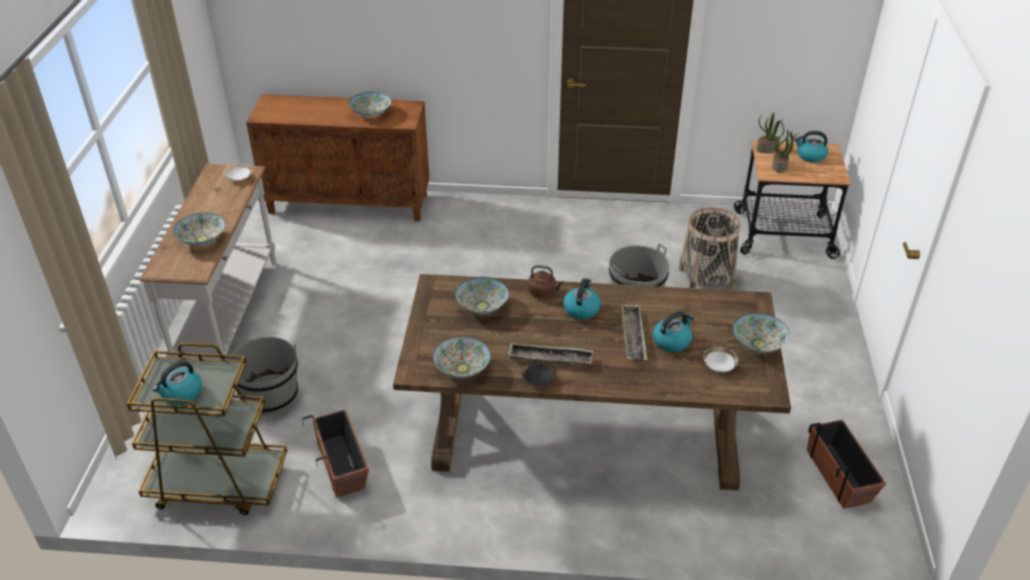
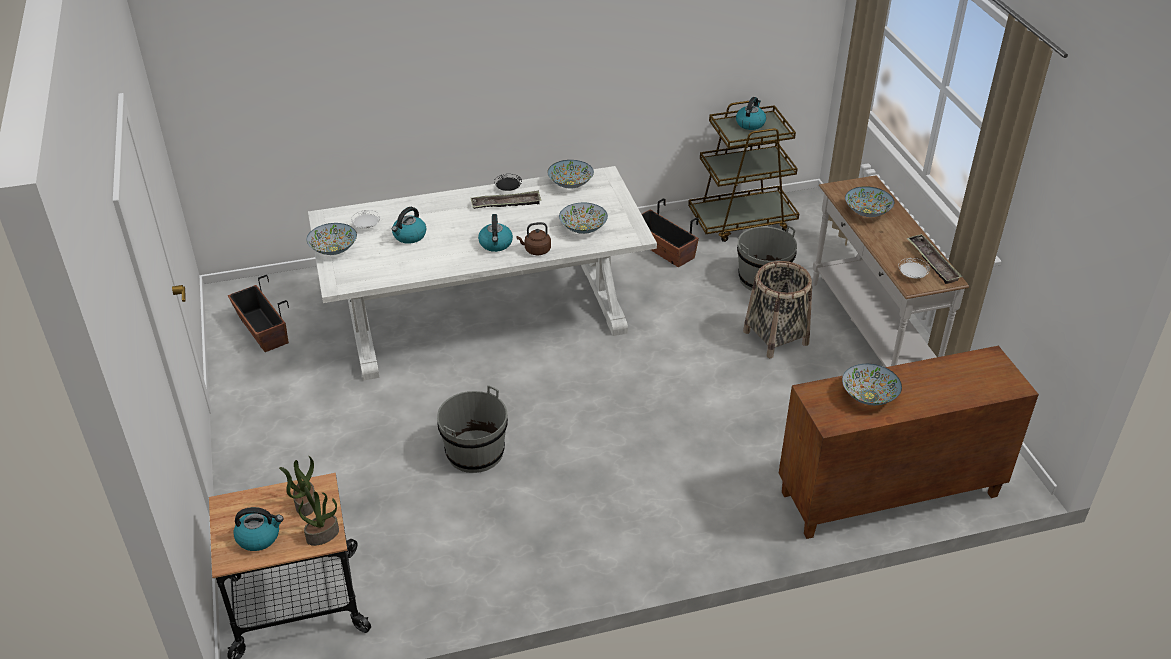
camera: 160 degrees right, 0 degrees up
brown dining table [393,274,791,490] -> white dining table [308,166,657,381]
tray [621,305,647,362] -> tray moved to [906,234,963,284]
basket [679,208,741,290] -> basket moved to [743,261,812,358]

